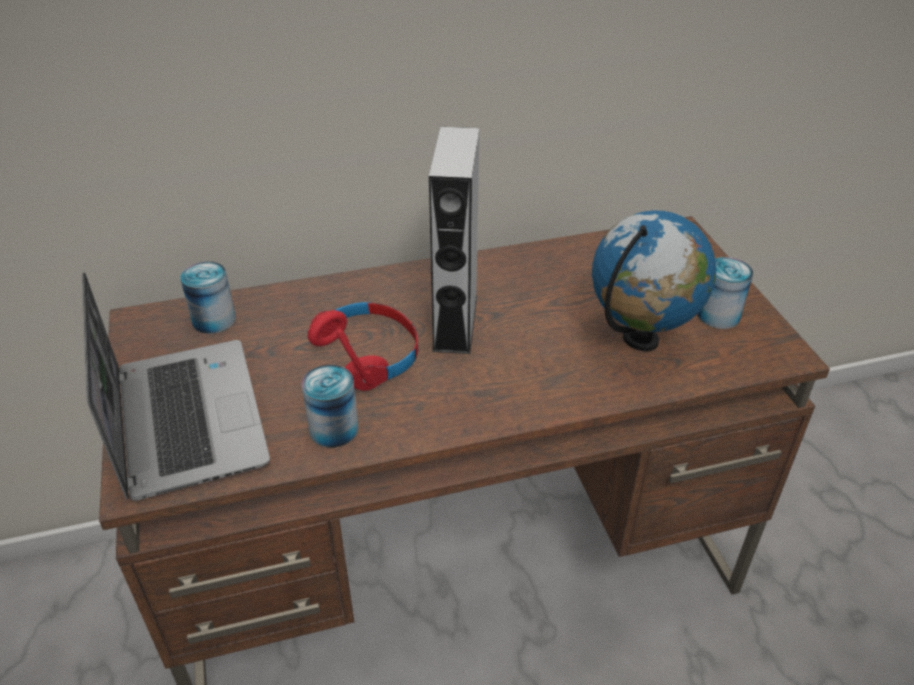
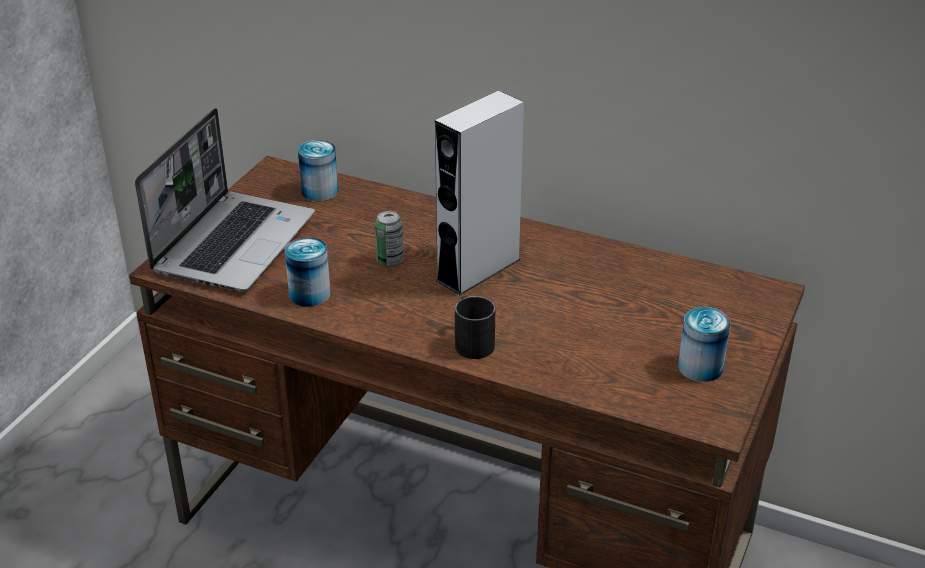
camera: 40 degrees right, 5 degrees down
red headphones [308,302,418,391] -> can [375,211,404,267]
globe [592,211,716,351] -> none
none -> black mug [455,296,495,359]

